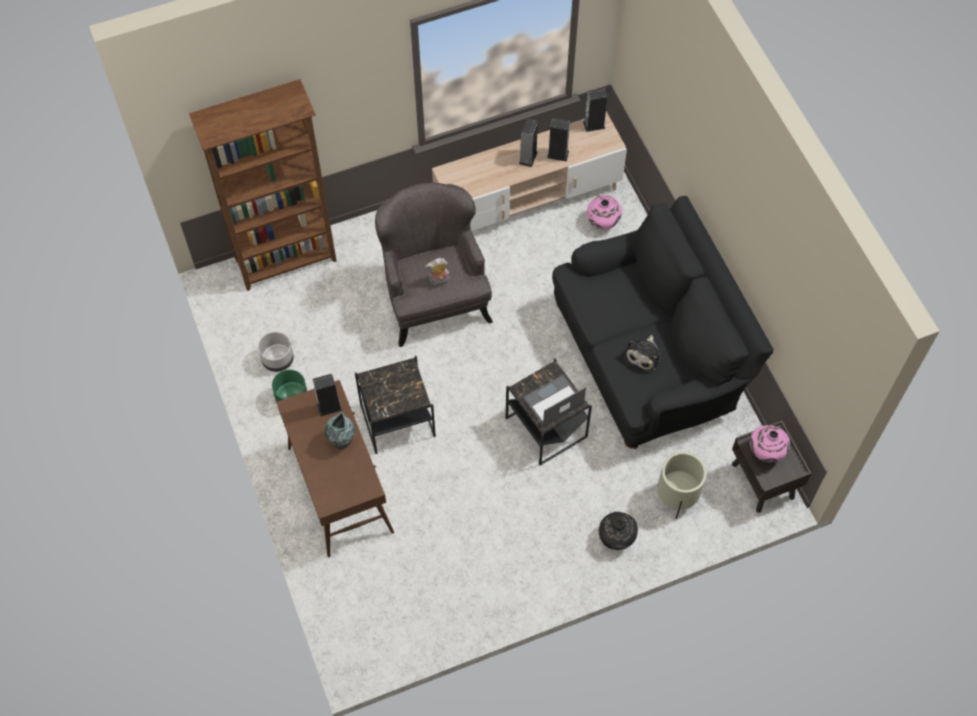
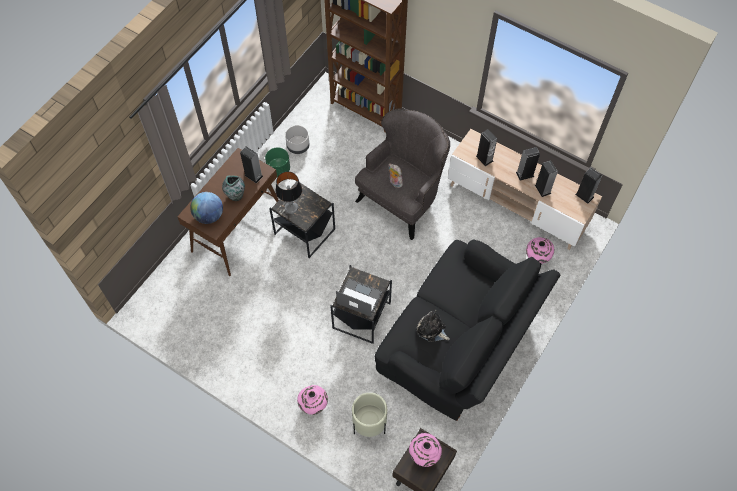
camera: 55 degrees right, 0 degrees up
black vase [599,512,638,550] -> pink vase [297,385,328,415]
plush toy [624,334,661,372] -> plush toy turned 45 degrees clockwise [416,309,450,342]
none -> globe [190,192,223,224]
none -> table lamp [275,172,302,214]
none -> speaker [476,129,497,166]

